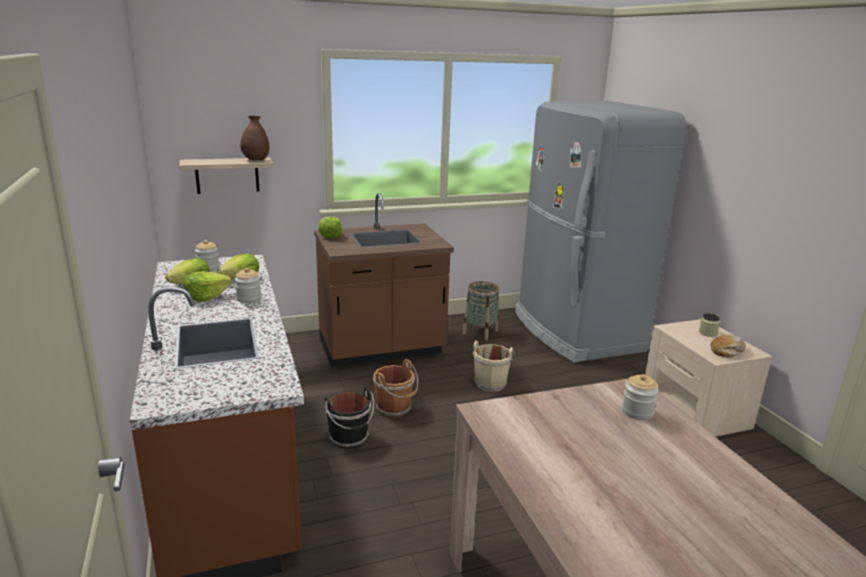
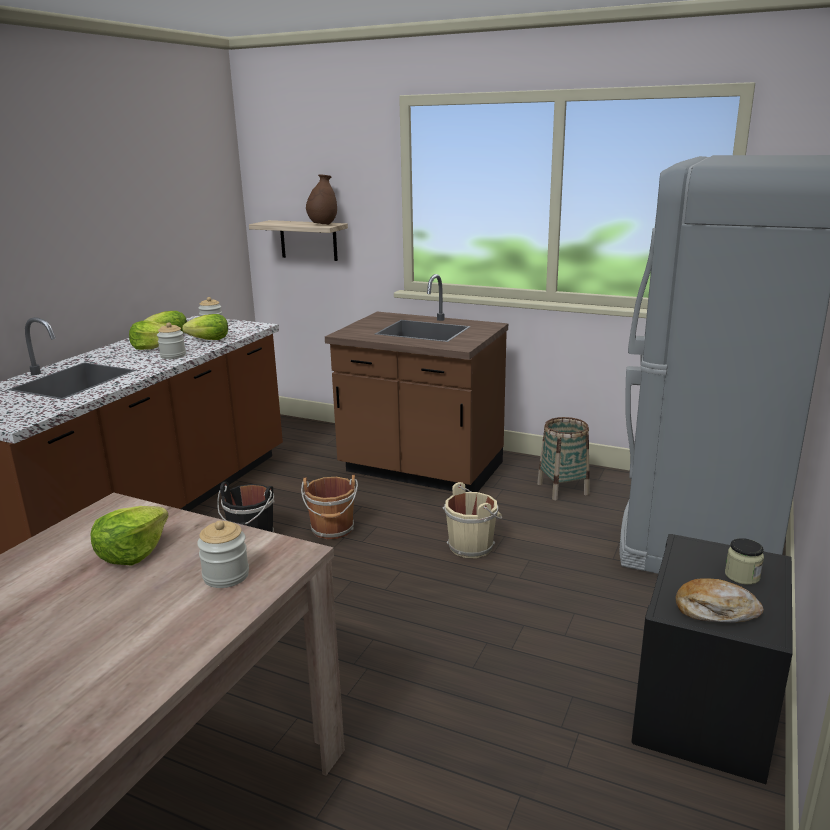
camera: 45 degrees right, 0 degrees up
lettuce [318,217,343,238] -> lettuce moved to [91,506,169,566]
beige nightstand [645,319,772,437] -> black nightstand [631,534,793,784]

